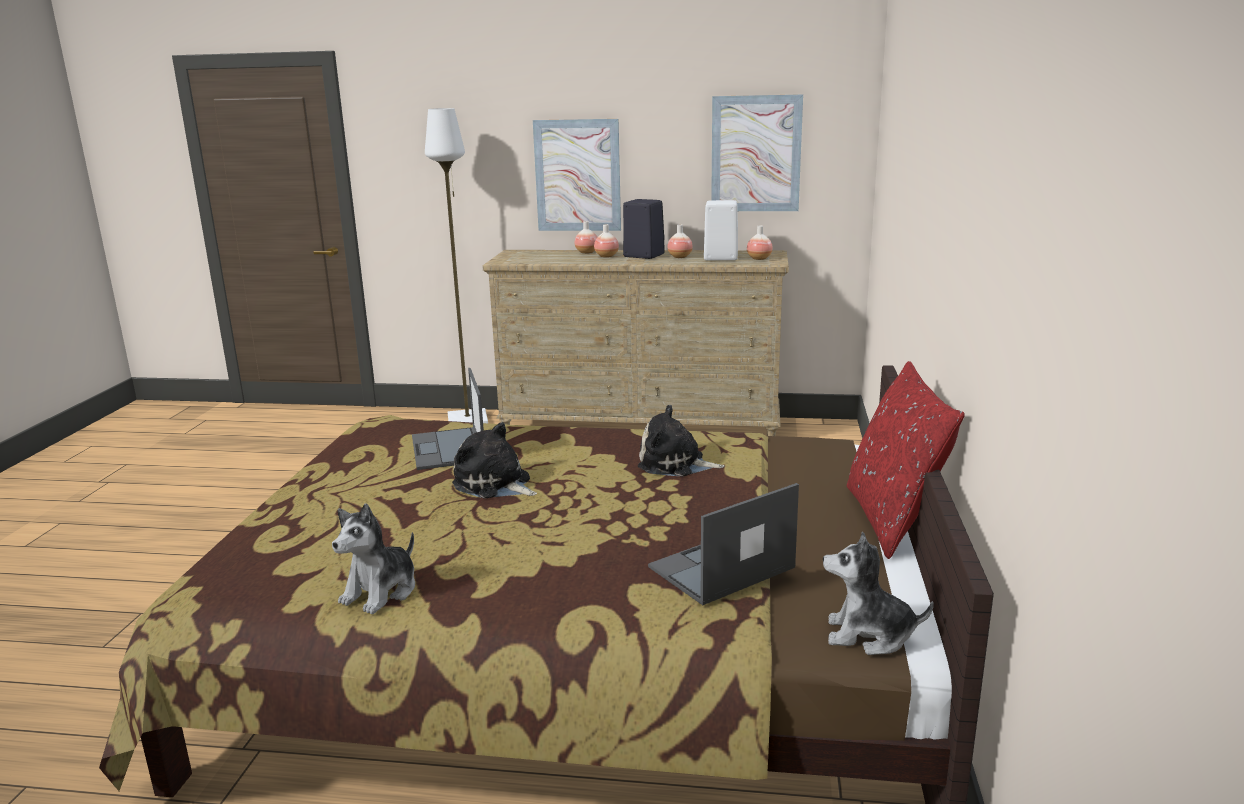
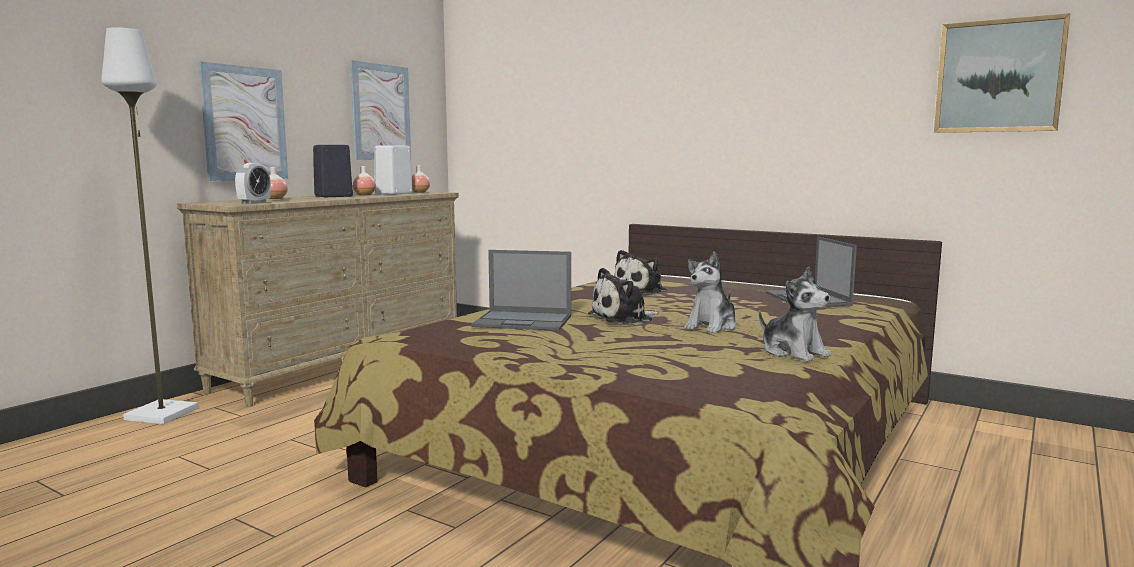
camera: 65 degrees left, 10 degrees down
vase [594,224,619,258] -> none
plush toy [823,531,934,655] -> plush toy moved to [684,252,737,333]
red pillow [847,361,965,559] -> none
none -> alarm clock [235,163,271,204]
none -> picture [934,13,1070,133]

